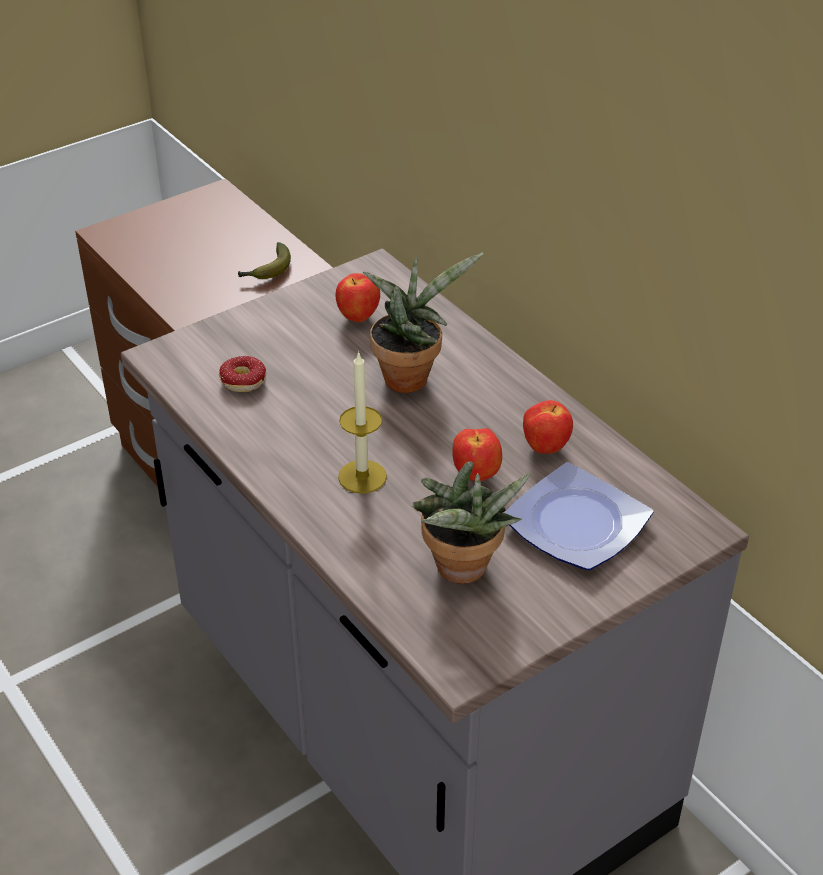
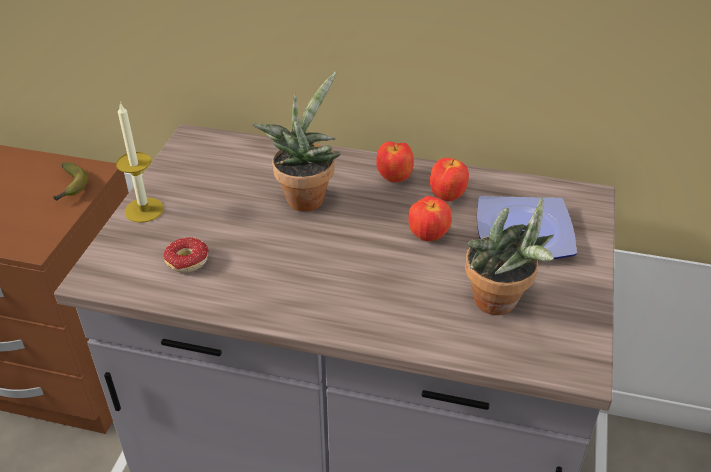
camera: 40 degrees left, 0 degrees up
apple [335,273,380,322] -> apple moved to [376,141,414,183]
candle [338,351,387,494] -> candle moved to [116,102,164,223]

